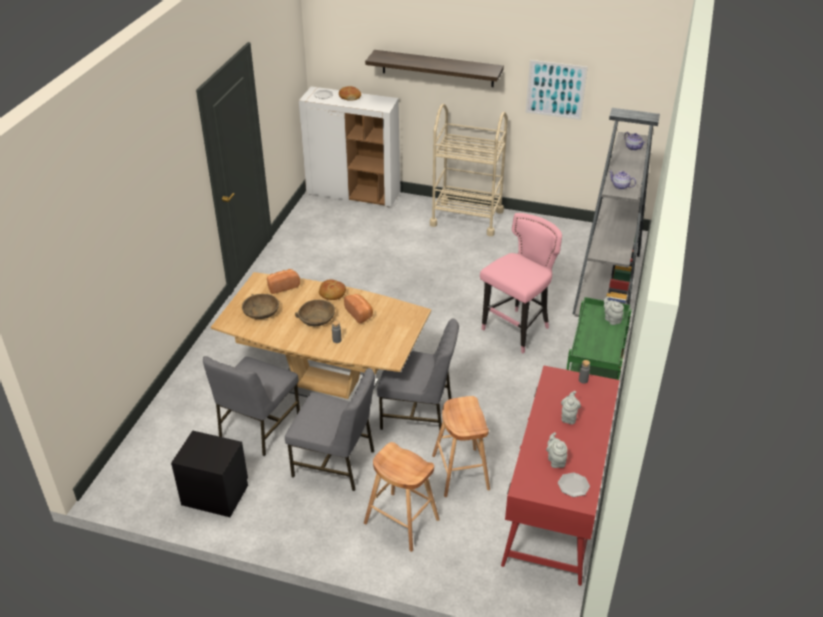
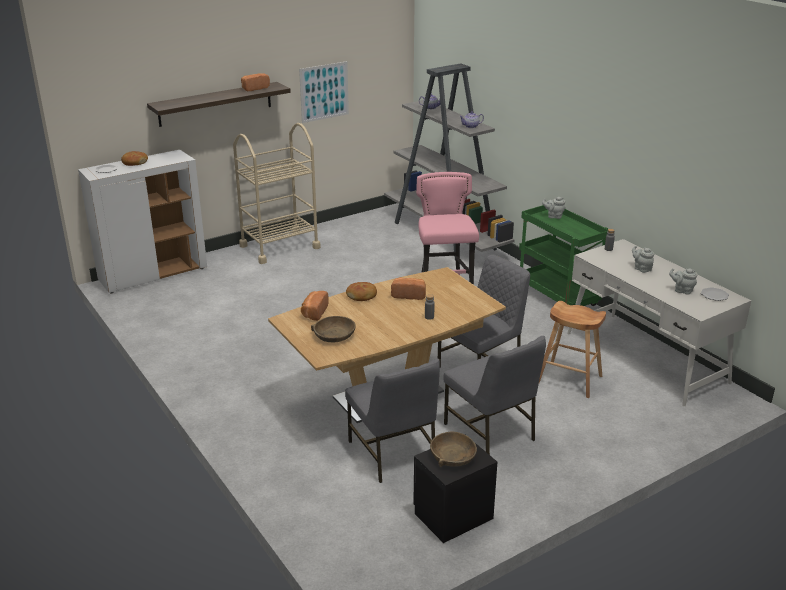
camera: 50 degrees left, 10 degrees down
grey chair [285,368,375,491] -> grey chair turned 90 degrees clockwise [443,336,546,455]
brown bowl [295,300,335,326] -> brown bowl moved to [430,432,477,467]
brown stool [364,442,440,552] -> none
red desk [501,366,620,586] -> white desk [567,239,751,406]
none -> bread [241,73,270,91]

